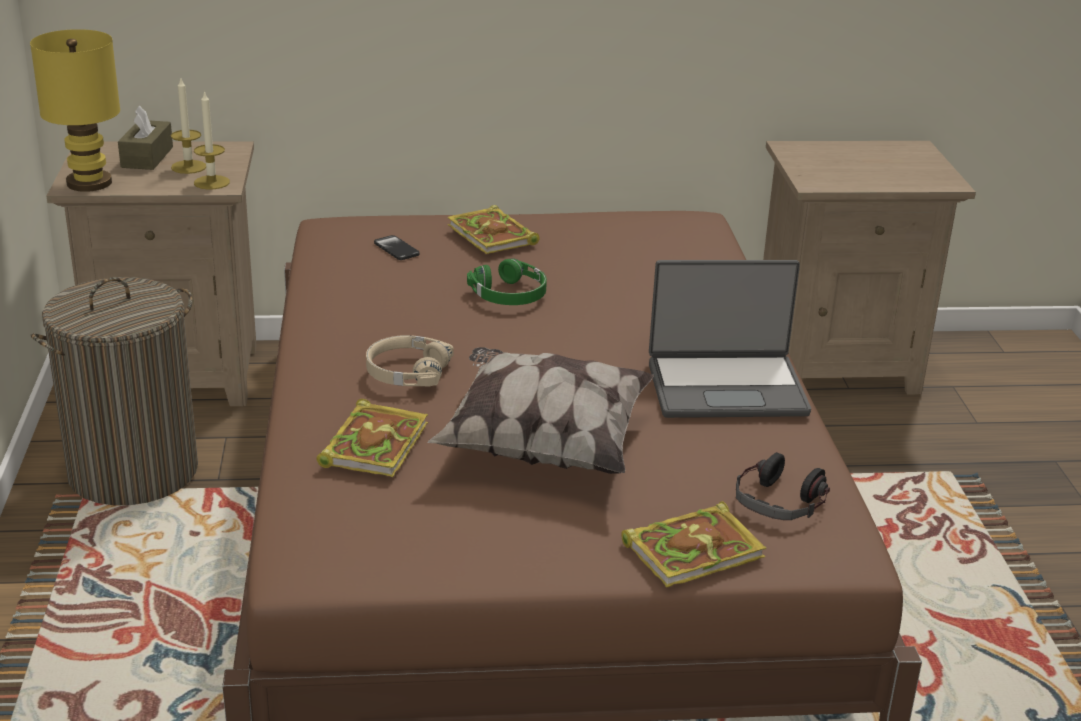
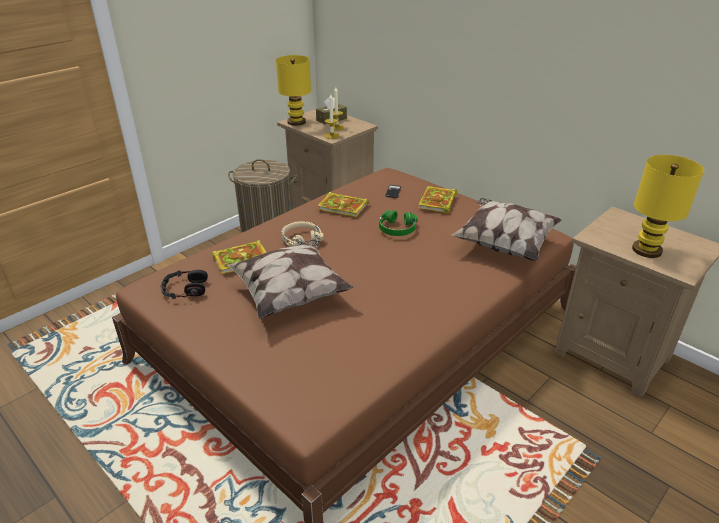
camera: 50 degrees right, 5 degrees up
book [621,501,766,587] -> book moved to [318,192,369,217]
laptop [649,260,811,418] -> none
headphones [736,452,830,520] -> headphones moved to [161,270,208,299]
none -> pillow [451,198,562,261]
none -> yellow table lamp [632,155,704,258]

